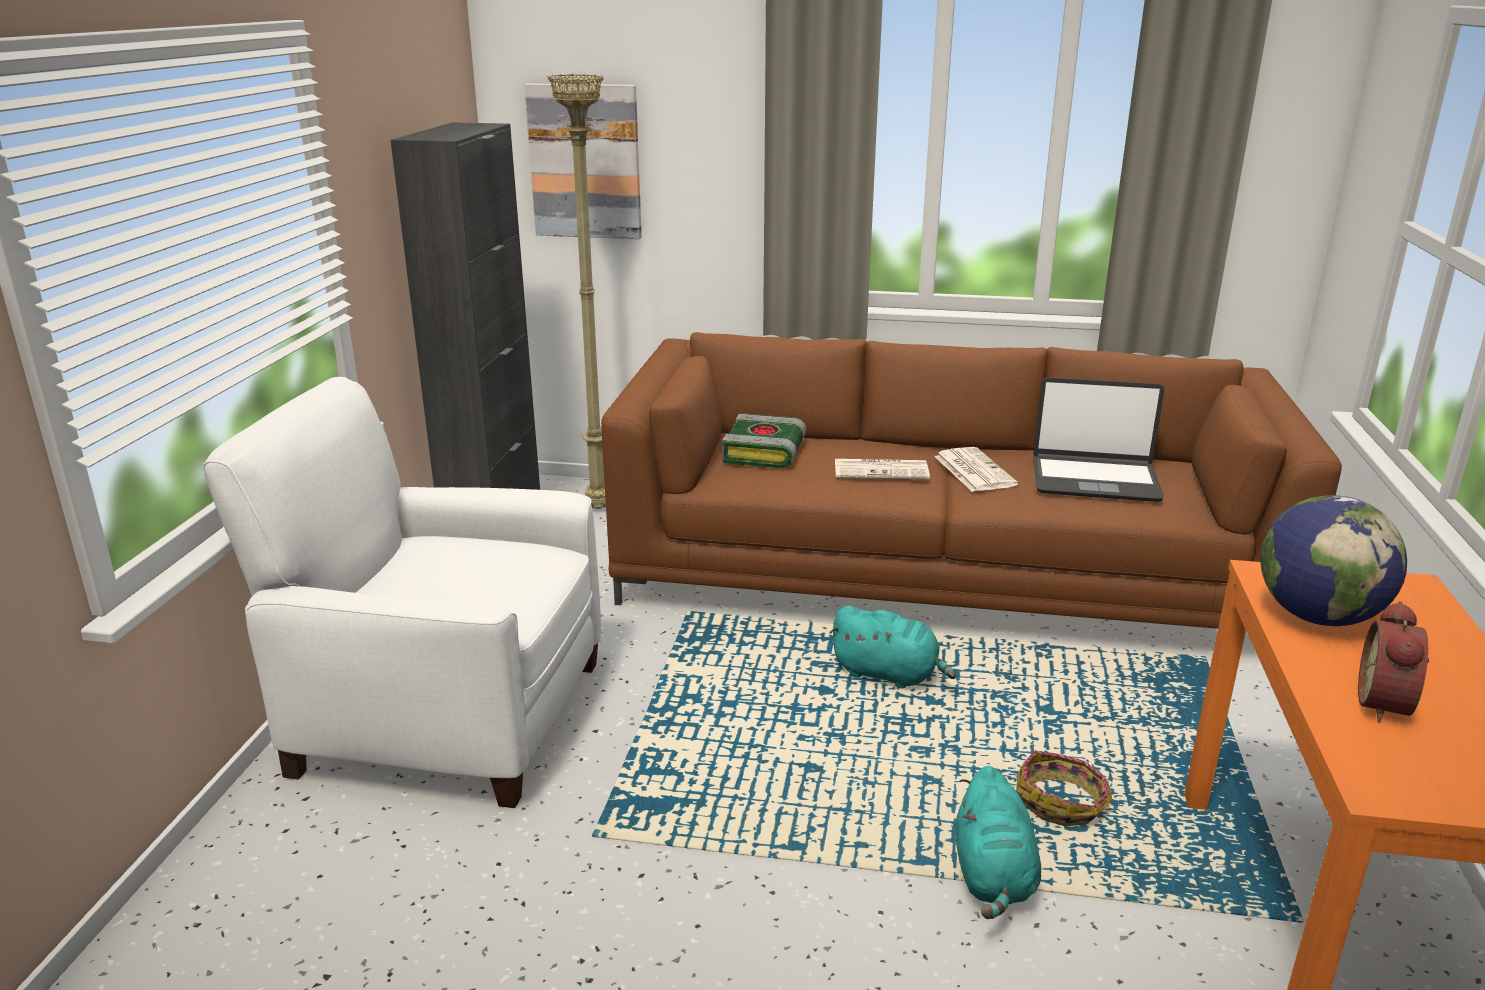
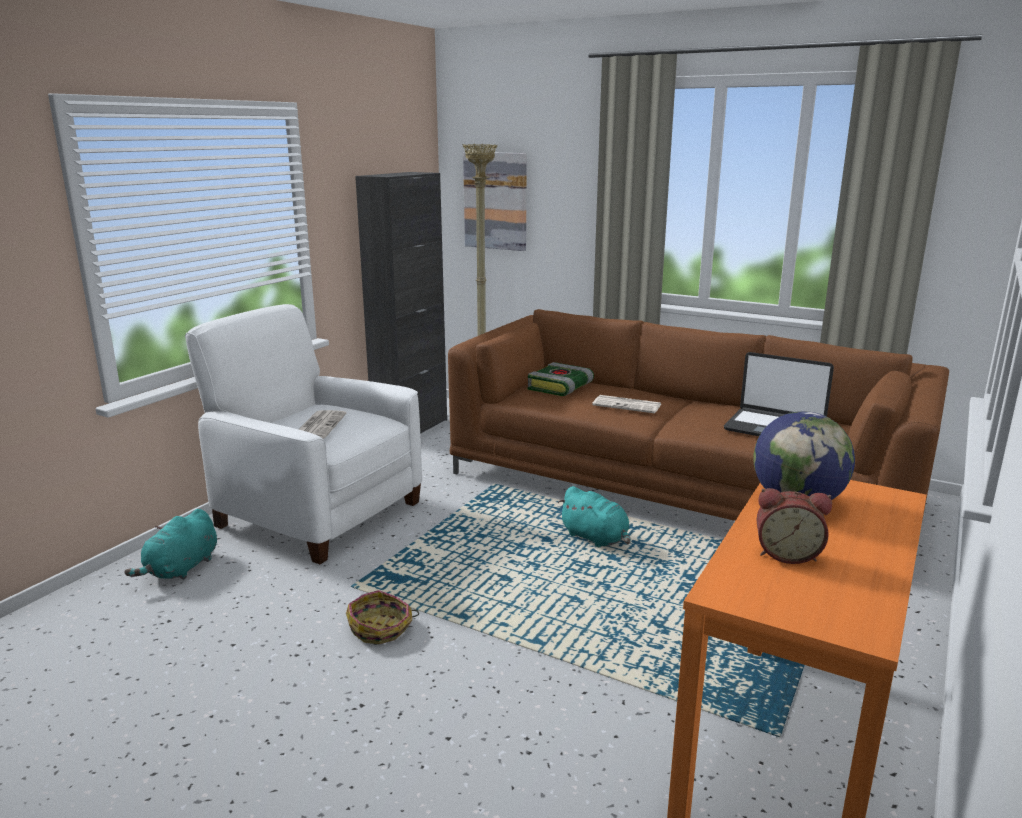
camera: 20 degrees right, 5 degrees down
newspaper [934,447,1018,492] -> newspaper moved to [299,410,347,439]
turquoise plush toy [955,766,1041,919] -> turquoise plush toy moved to [124,509,217,580]
basket [1016,750,1113,827] -> basket moved to [346,590,419,644]
alarm clock [1358,601,1429,723] -> alarm clock turned 120 degrees counterclockwise [757,488,832,564]

